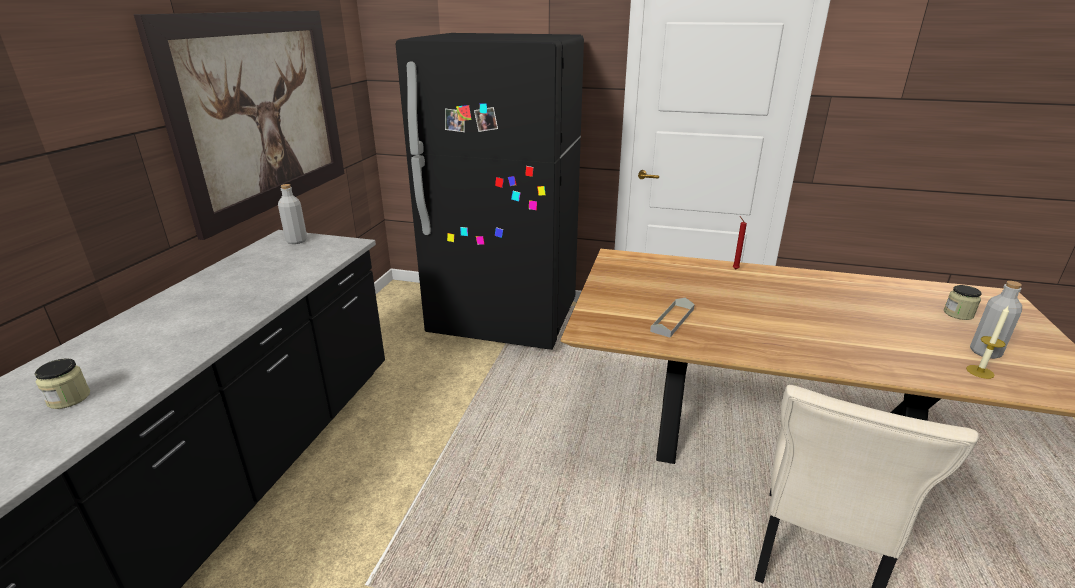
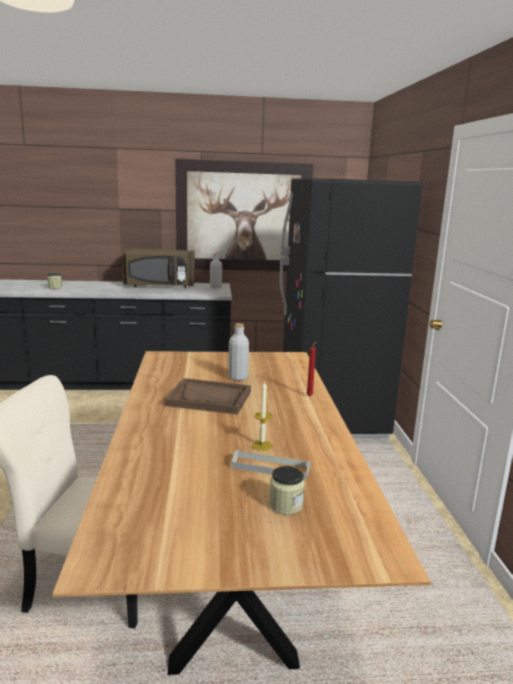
camera: 70 degrees right, 10 degrees down
grey tray [650,298,694,337] -> grey tray moved to [231,450,310,480]
candle [966,306,1009,379] -> candle moved to [252,382,273,451]
grey bottle [970,281,1022,359] -> grey bottle moved to [228,323,249,381]
none -> brown microwave [122,249,195,288]
none -> brown tray [164,378,251,415]

